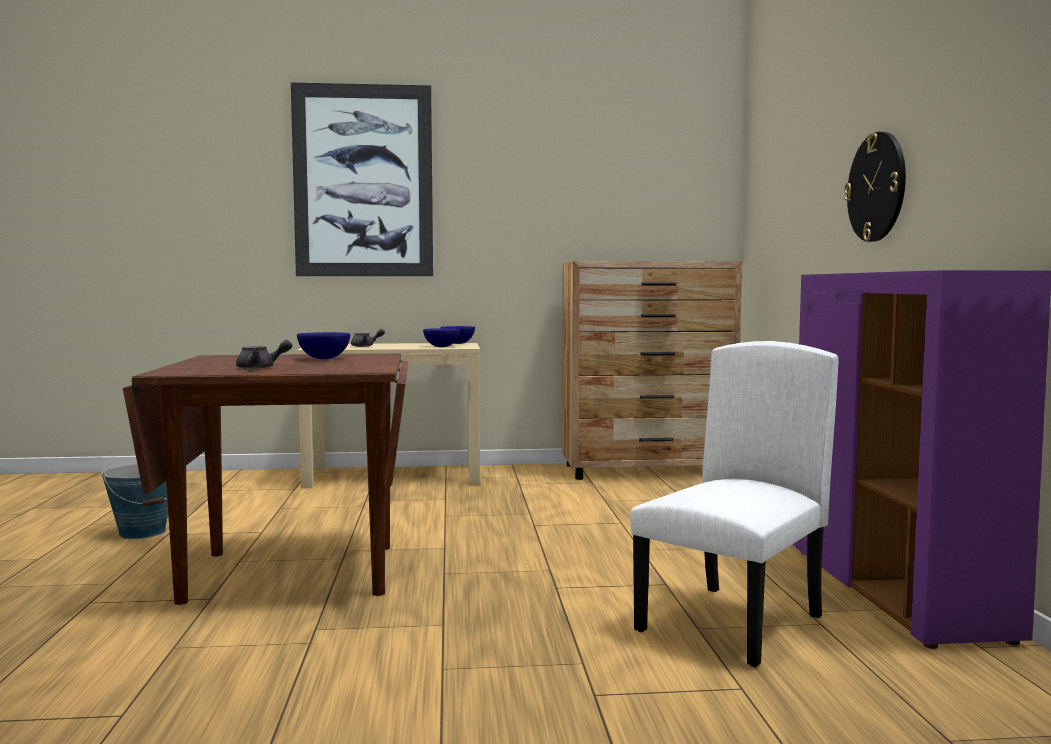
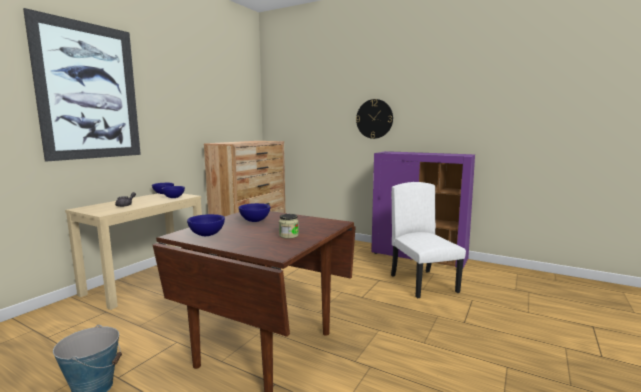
camera: 55 degrees left, 5 degrees up
grey teapot [236,340,292,369] -> jar [279,214,299,239]
none -> blue bowl [187,214,225,236]

